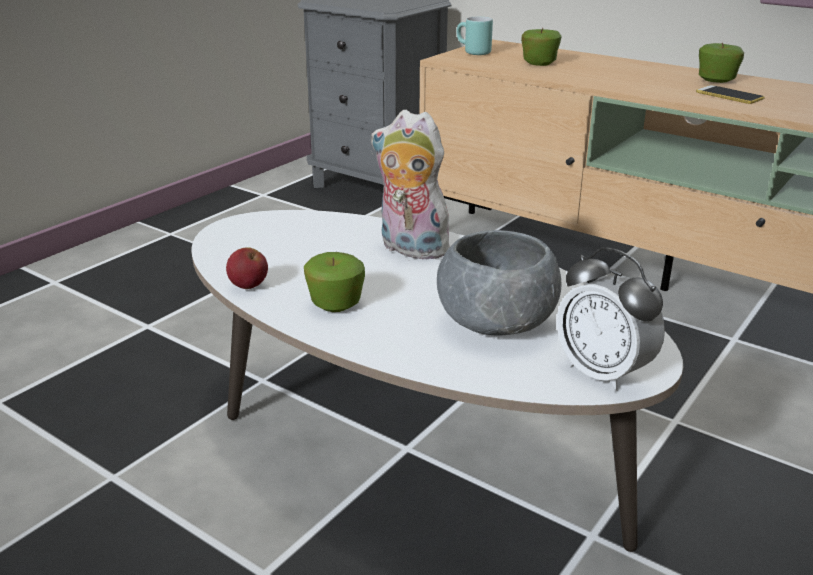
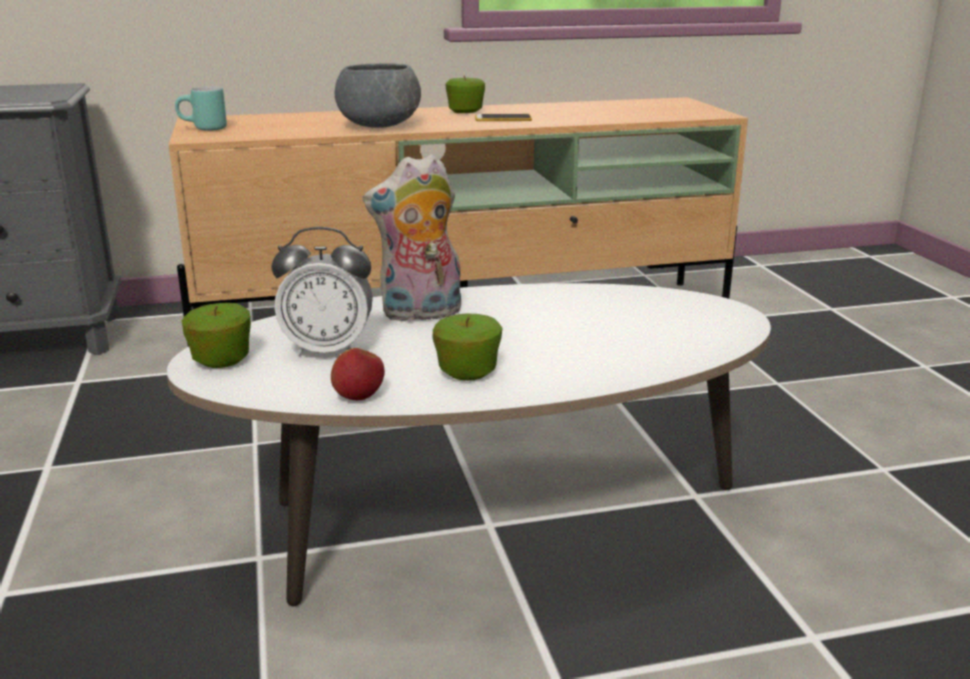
camera: 50 degrees left, 5 degrees down
grey bowl [437,230,562,336] -> grey bowl moved to [335,63,421,128]
apple [521,28,562,66] -> apple moved to [182,303,251,368]
alarm clock [557,247,665,392] -> alarm clock moved to [272,227,373,357]

